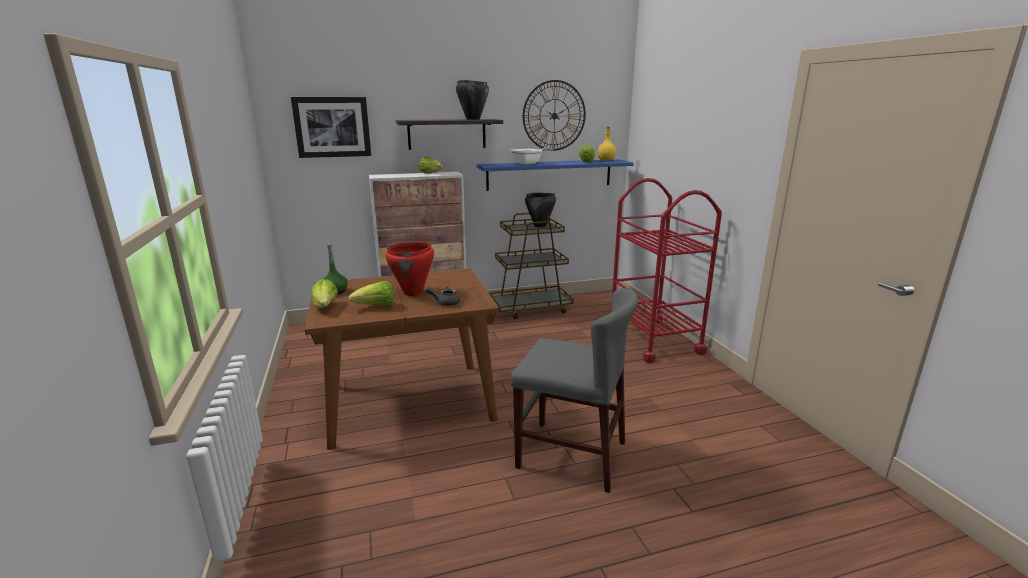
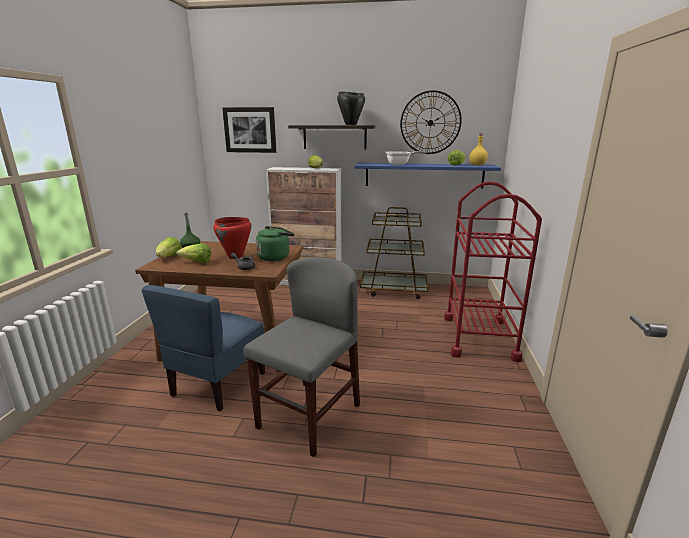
camera: 25 degrees right, 0 degrees up
grey chair [511,288,639,493] -> grey chair turned 105 degrees counterclockwise [243,257,360,457]
black cooking pot [525,193,556,227] -> none
none -> blue chair [142,285,265,411]
none -> green kettle [256,226,295,261]

